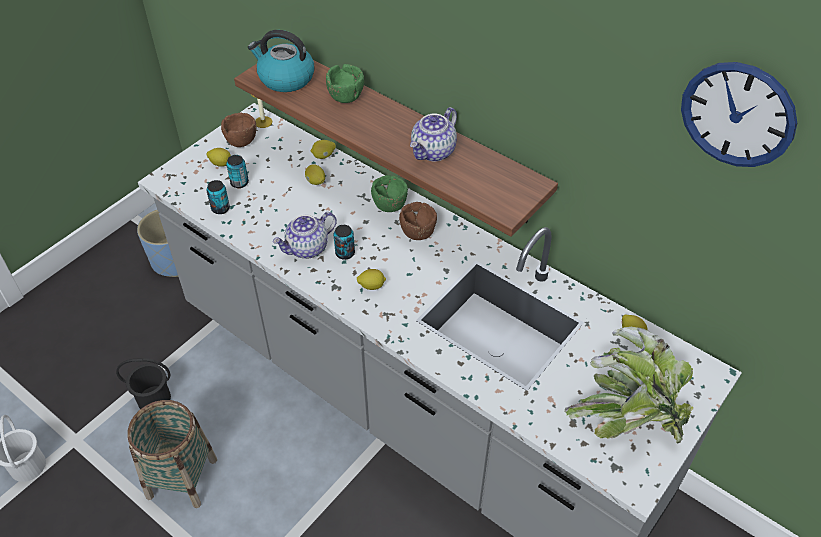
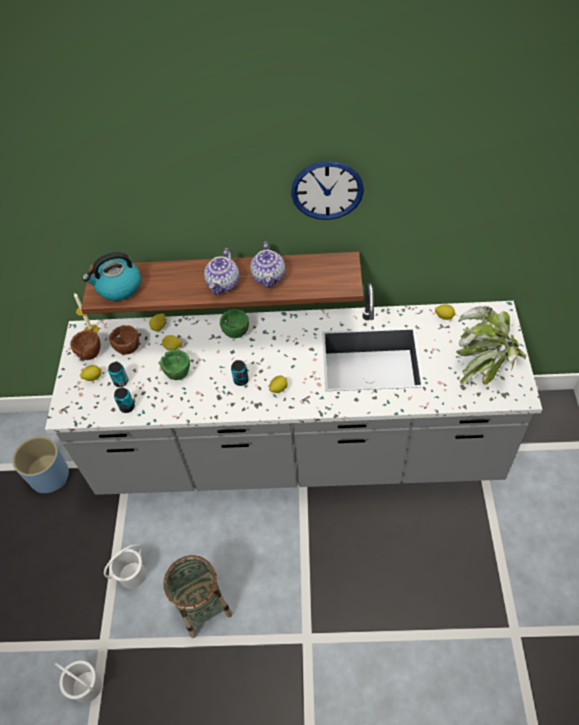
camera: 35 degrees left, 5 degrees up
black bucket [116,358,171,409] -> white bucket [104,544,146,589]
teapot [273,212,337,258] -> teapot moved to [204,248,239,295]
green bowl [326,64,364,103] -> green bowl moved to [160,350,190,380]
brown bowl [399,202,437,240] -> brown bowl moved to [109,325,139,355]
wall clock [681,62,797,167] -> wall clock moved to [291,161,364,220]

